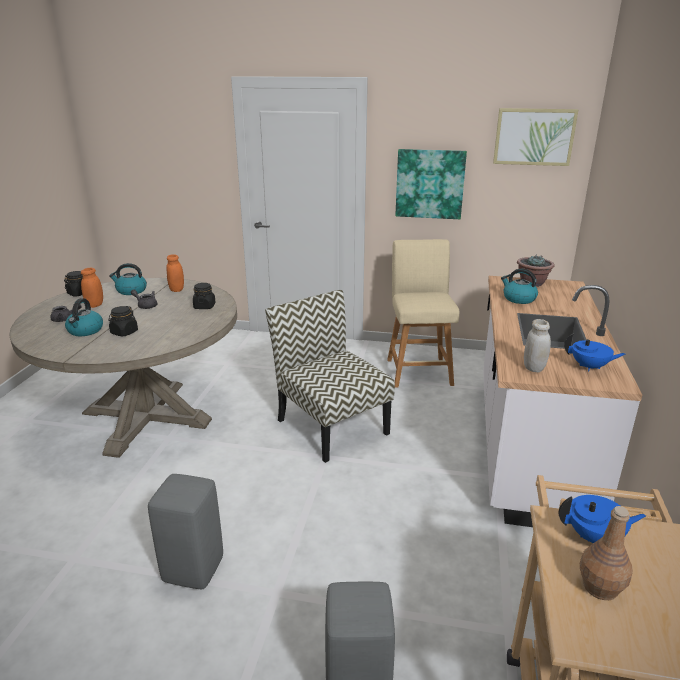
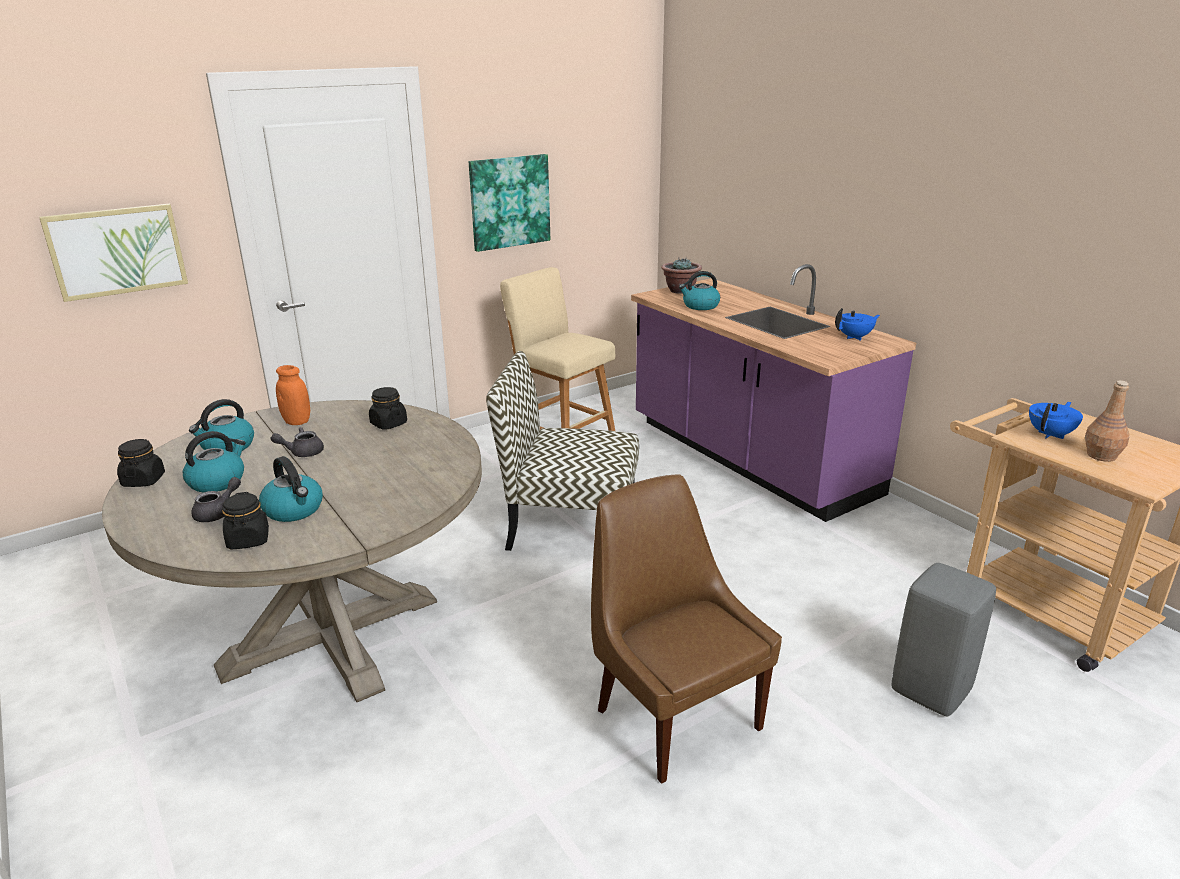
camera: 45 degrees left, 0 degrees up
orange jar [81,268,103,308] -> kettle [183,431,245,493]
black jar [108,306,138,337] -> black jar moved to [222,492,269,550]
grey stool [148,474,223,589] -> brown chair [591,474,782,784]
white counter [483,276,642,527] -> purple counter [631,264,916,522]
picture [493,108,578,166] -> picture moved to [39,204,188,302]
white jar [524,319,551,372] -> none

